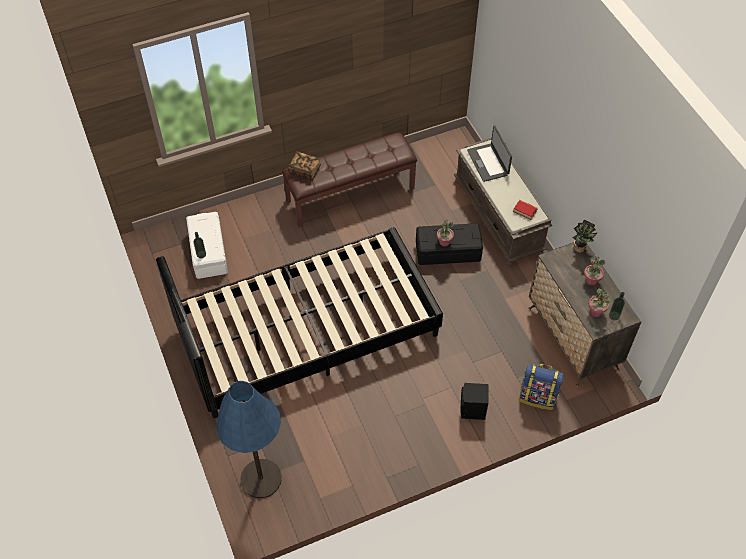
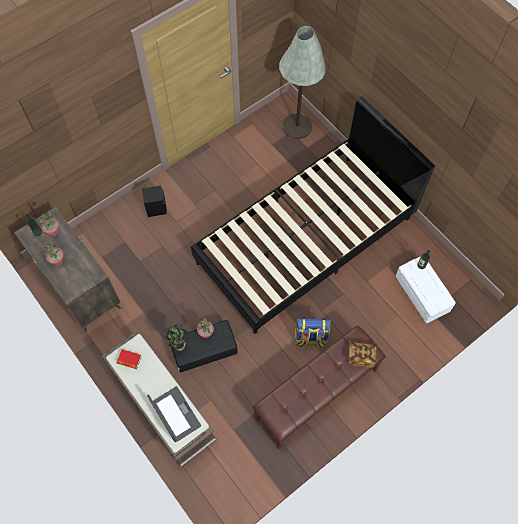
camera: 165 degrees right, 10 degrees up
blue floor lamp [216,381,282,498] -> grey floor lamp [279,26,326,139]
backpack [519,364,564,410] -> backpack moved to [295,318,331,349]
potted plant [573,219,598,252] -> potted plant moved to [165,324,187,351]

